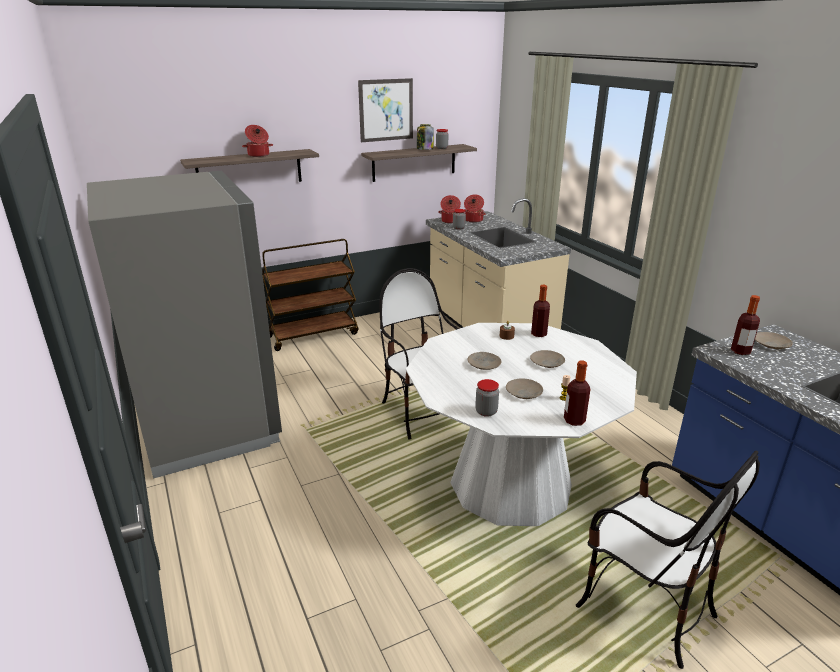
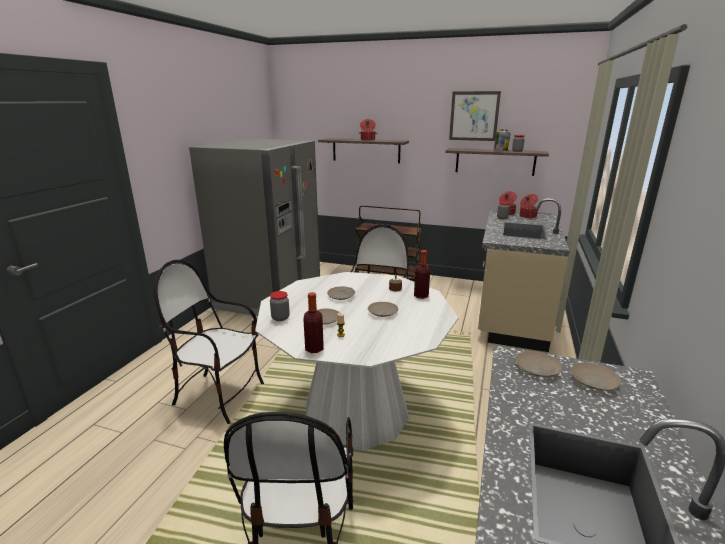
camera: 45 degrees right, 5 degrees down
bottle [731,295,760,355] -> beige plate [515,351,562,377]
none -> chair [154,260,264,424]

